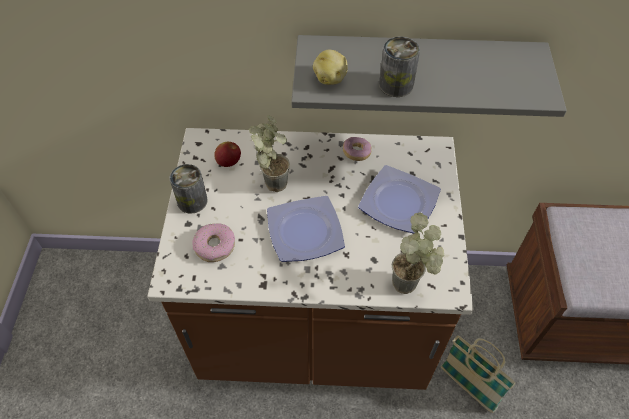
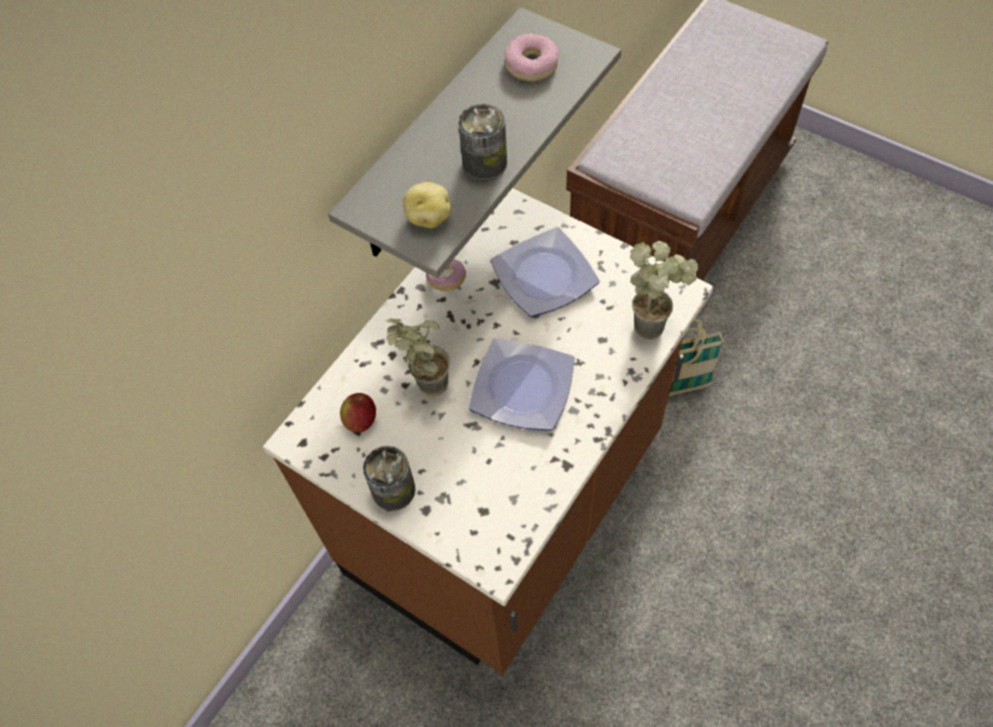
camera: 55 degrees left, 5 degrees up
donut [192,223,235,262] -> donut moved to [504,33,559,81]

